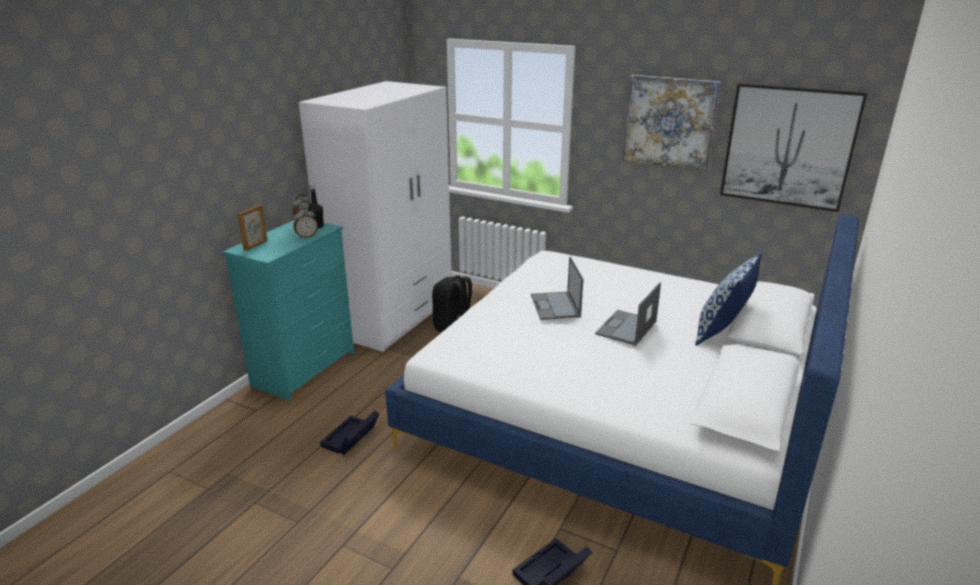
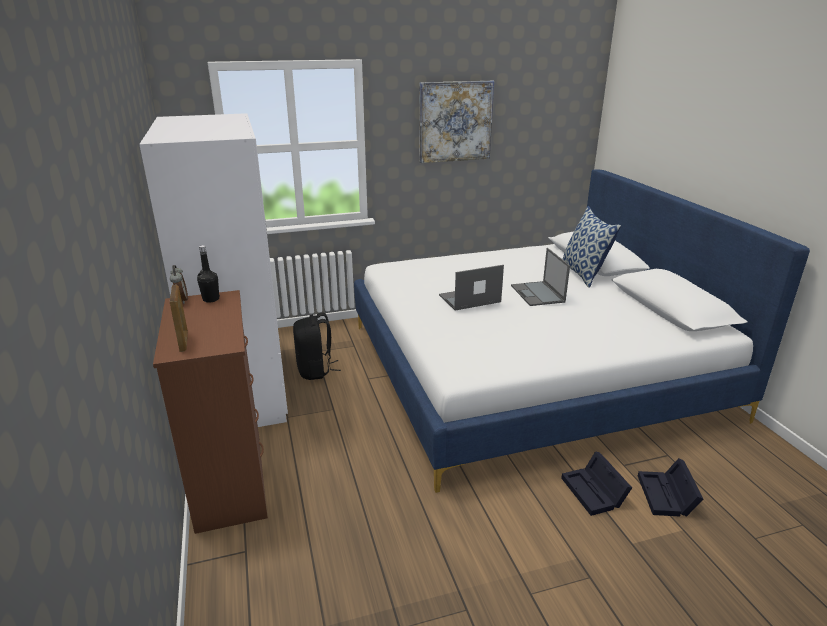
camera: 45 degrees left, 0 degrees up
turquoise dresser [222,220,354,401] -> brown dresser [153,290,268,534]
alarm clock [294,208,318,239] -> none
black storage box [320,411,379,455] -> black storage box moved to [561,451,632,516]
laptop [531,256,584,320] -> laptop turned 120 degrees clockwise [439,265,504,310]
picture [720,83,868,212] -> none

